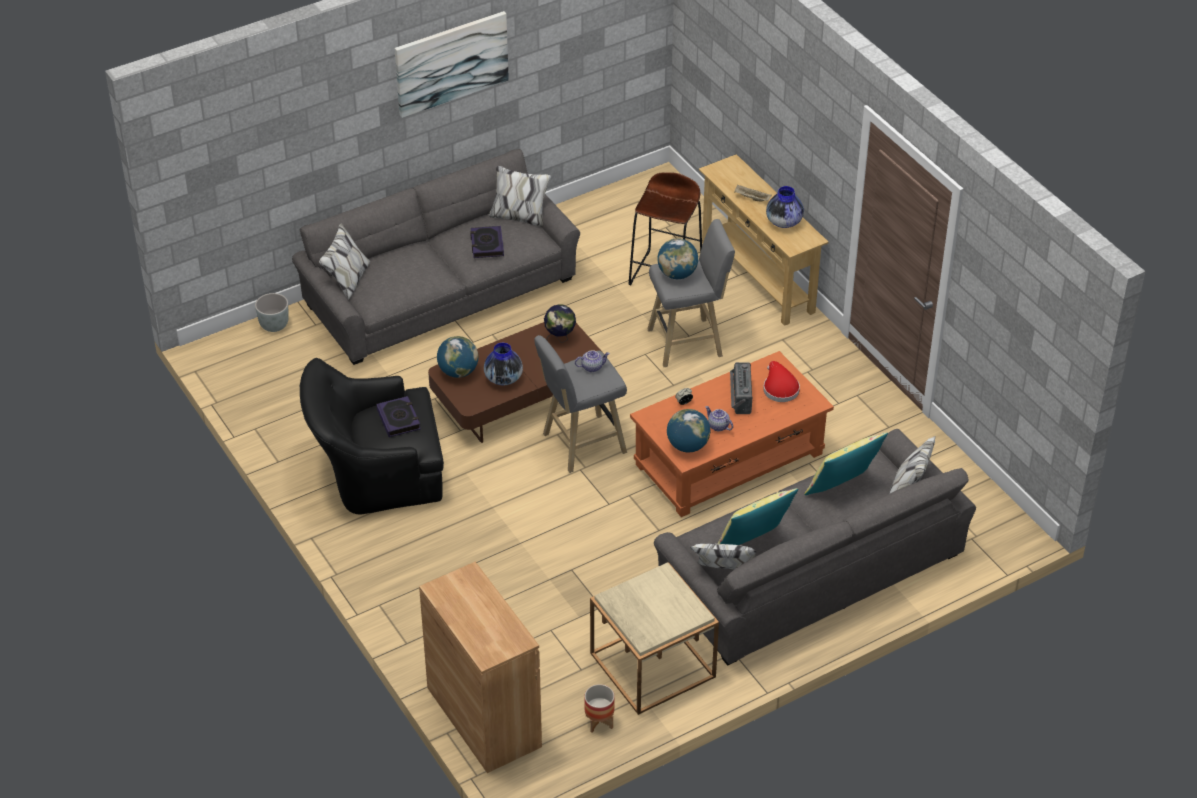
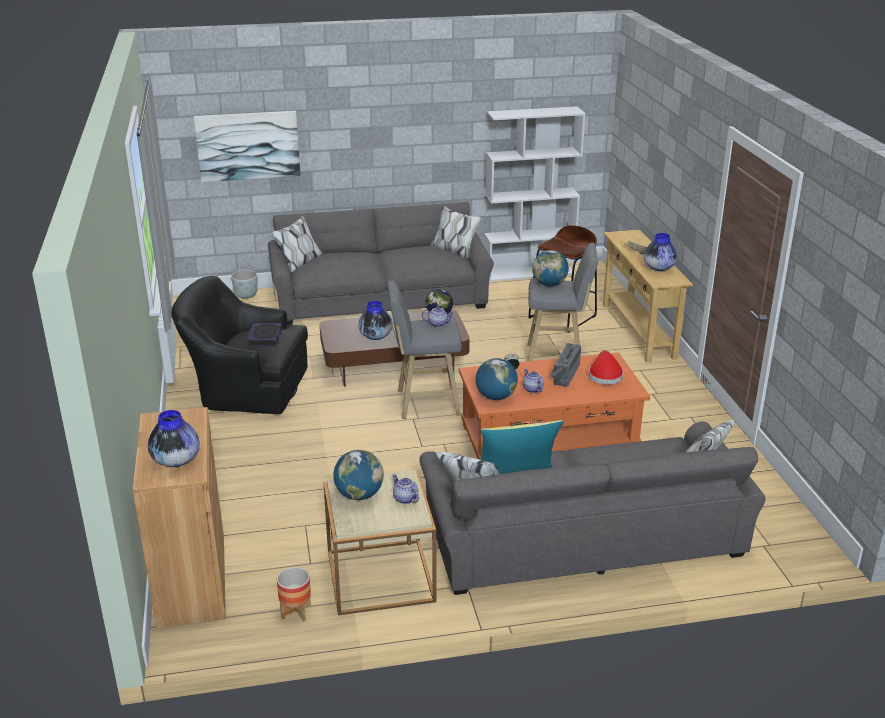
camera: 20 degrees right, 15 degrees down
picture [395,11,509,118] -> picture moved to [194,111,301,182]
globe [437,336,478,378] -> globe moved to [333,450,384,500]
book [470,226,504,258] -> none
yellow pillow [804,432,888,495] -> none
none -> vase [148,410,200,467]
none -> teapot [392,474,419,504]
none -> white bookcase [484,106,585,282]

